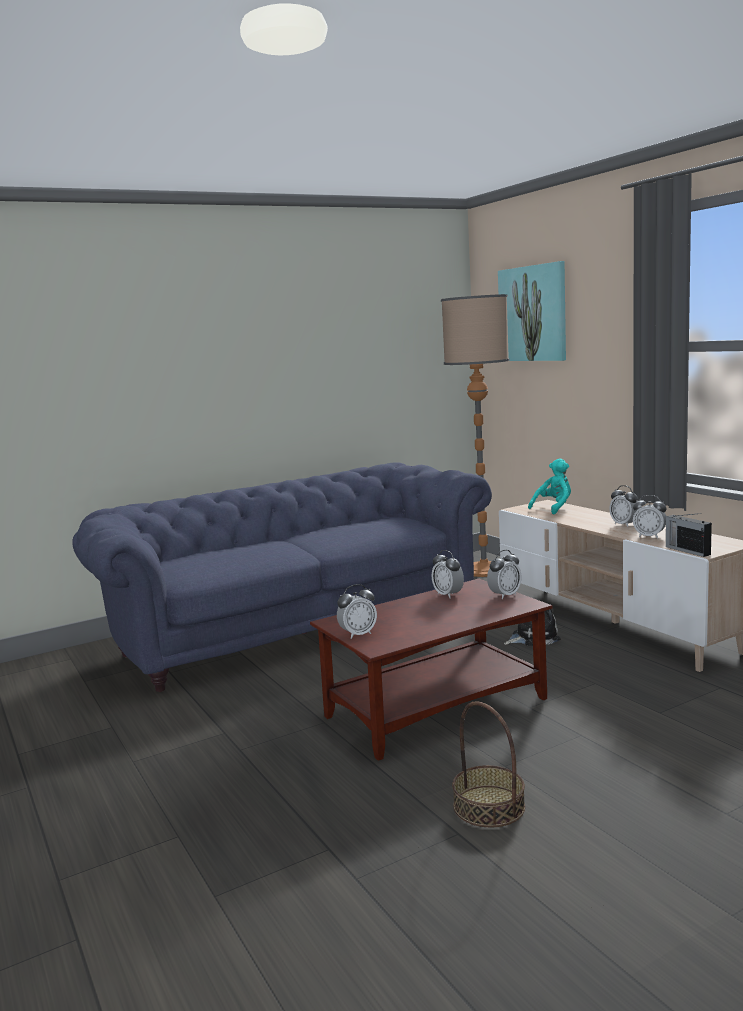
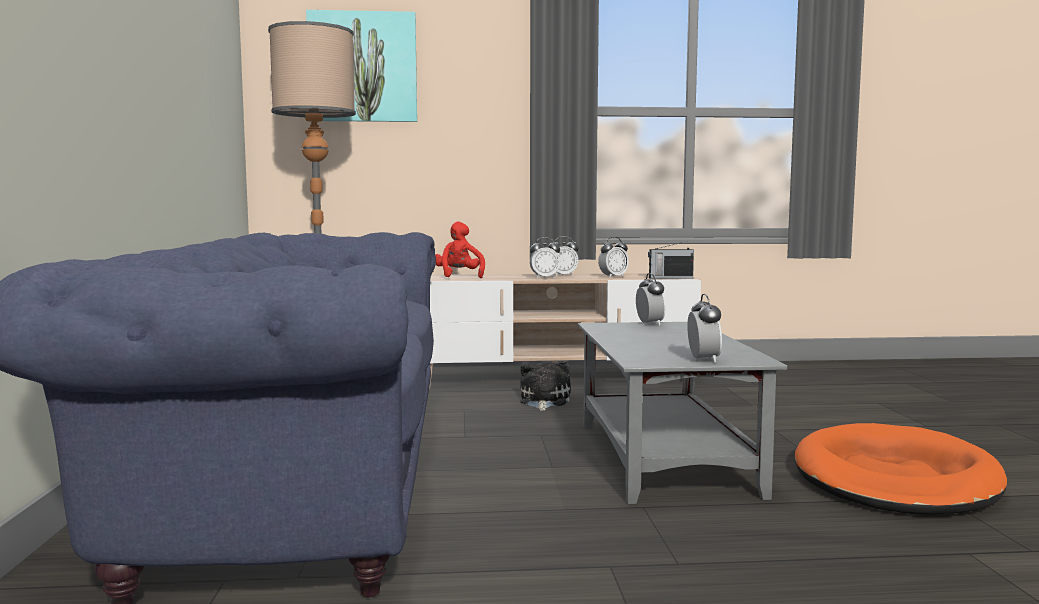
camera: 65 degrees left, 5 degrees down
brown coffee table [310,579,553,761] -> grey coffee table [578,322,787,504]
alarm clock [432,550,464,599] -> alarm clock moved to [530,237,560,279]
basket [452,701,525,827] -> orange dog bed [795,423,1007,515]
turquoise plush toy [528,458,571,514] -> red plush toy [435,221,485,278]

